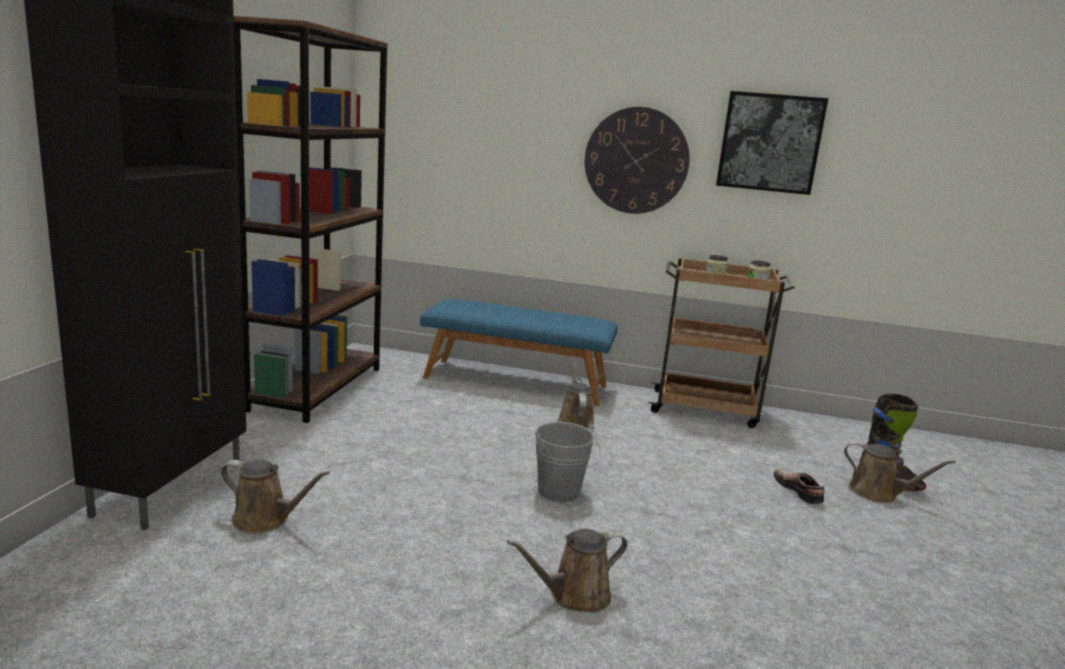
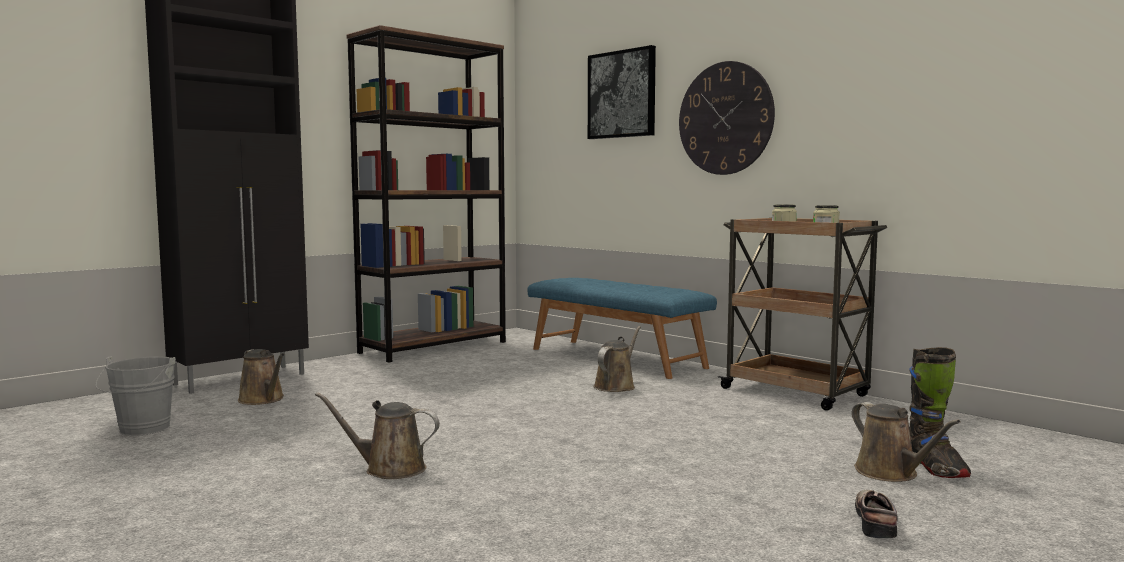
camera: 35 degrees right, 10 degrees down
grey bucket [535,422,601,503] -> grey bucket moved to [95,356,176,436]
picture [716,91,828,195] -> picture moved to [588,45,656,139]
shoe [774,468,825,504] -> shoe moved to [855,490,898,538]

